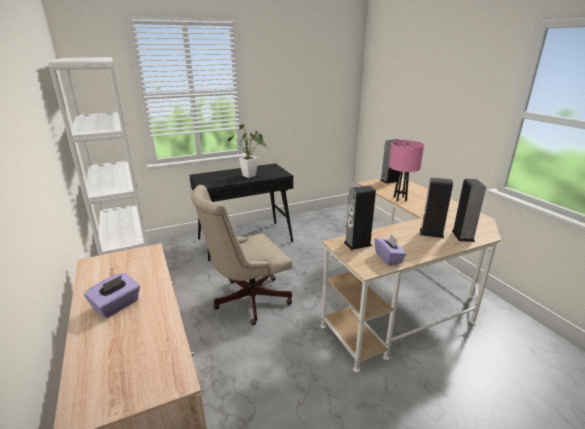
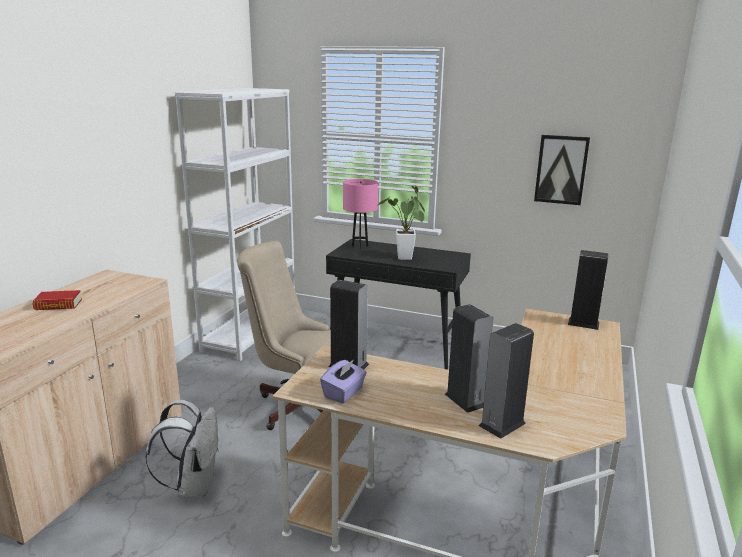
camera: 45 degrees right, 5 degrees down
purple tissue box [84,273,140,318] -> book [33,290,82,310]
pink table lamp [389,140,424,201] -> pink table lamp moved to [343,179,378,249]
none -> white backpack [145,400,219,498]
none -> picture [534,135,590,205]

